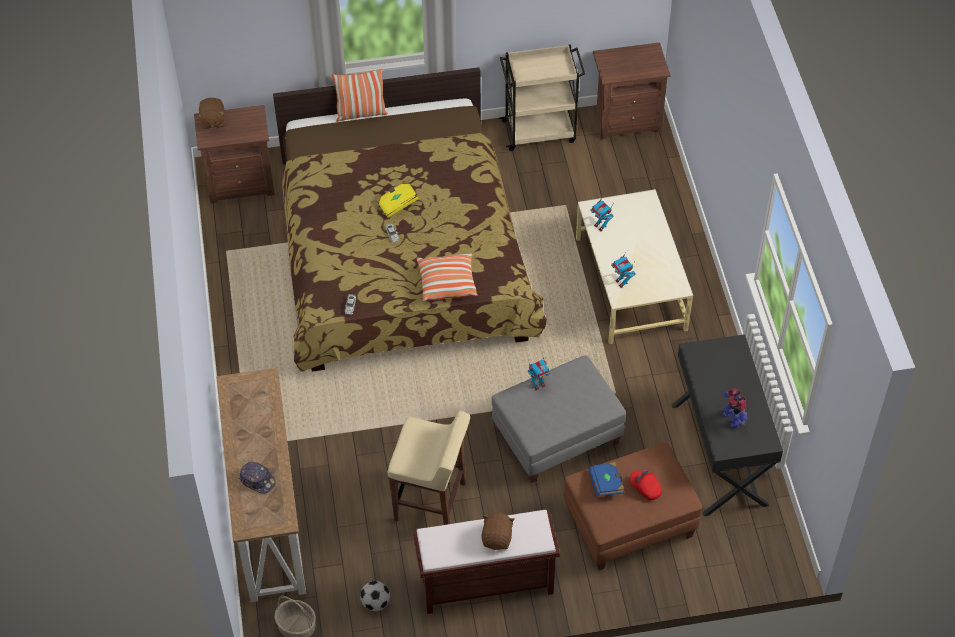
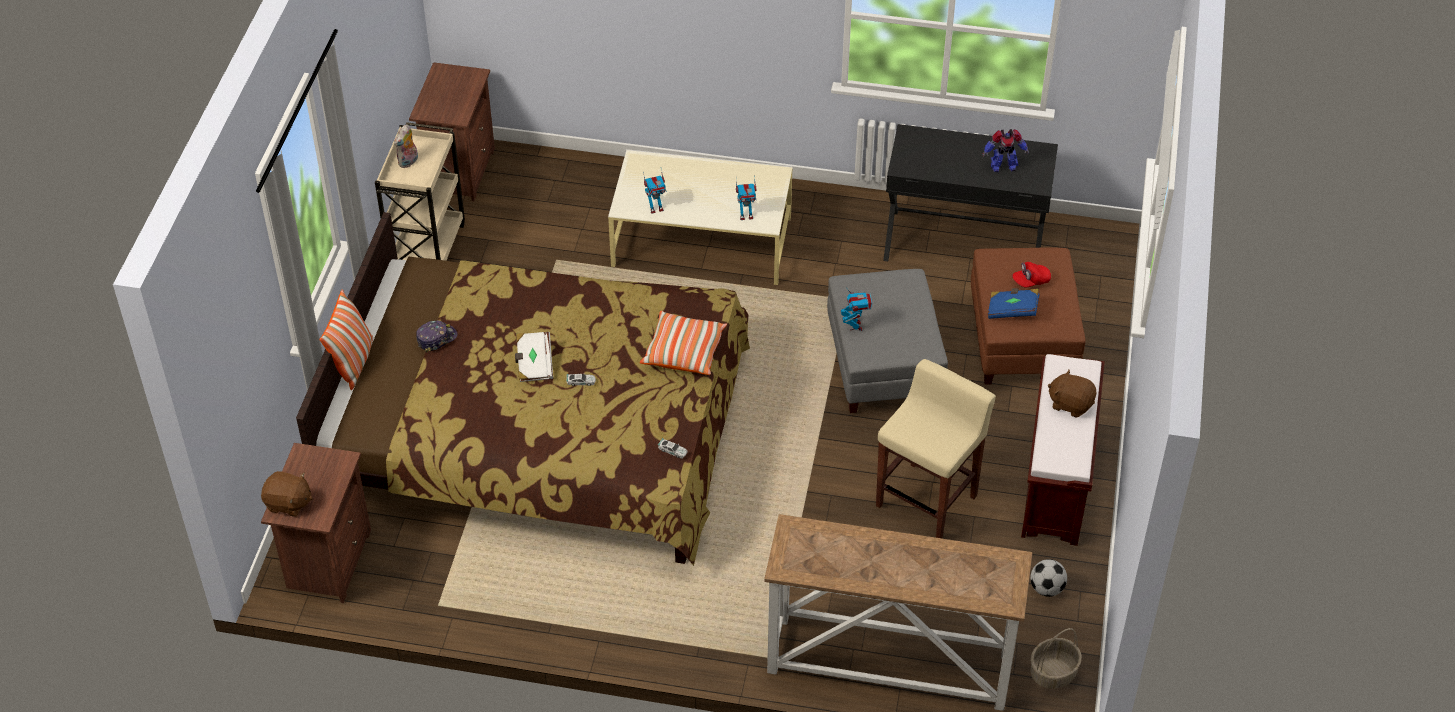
camera: 70 degrees left, 5 degrees down
cap [239,462,276,494] -> cap moved to [416,320,458,352]
yellow book [376,180,419,218] -> white book [515,332,553,382]
none -> plush toy [394,125,418,168]

